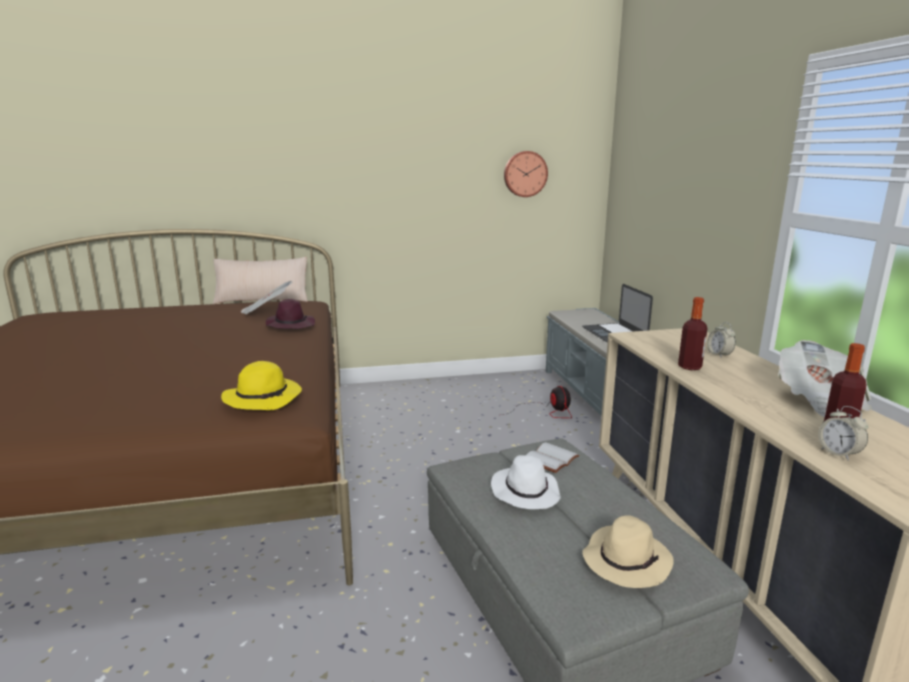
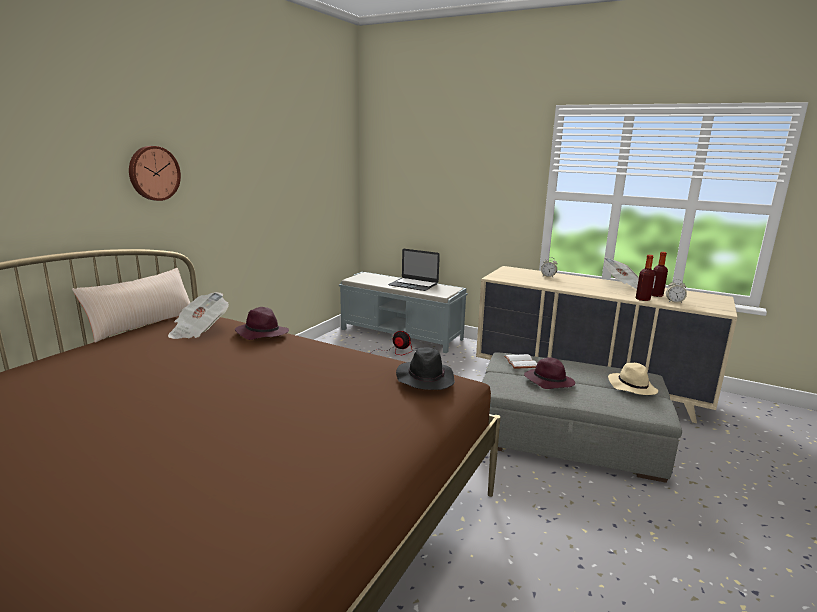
camera: 50 degrees left, 0 degrees up
yellow hat [221,361,302,410] -> black hat [396,347,455,390]
white hat [491,455,560,509] -> purple hat [524,357,576,389]
wall clock [504,151,548,197] -> wall clock moved to [129,146,181,201]
bottle [678,297,708,370] -> bottle moved to [636,255,655,301]

